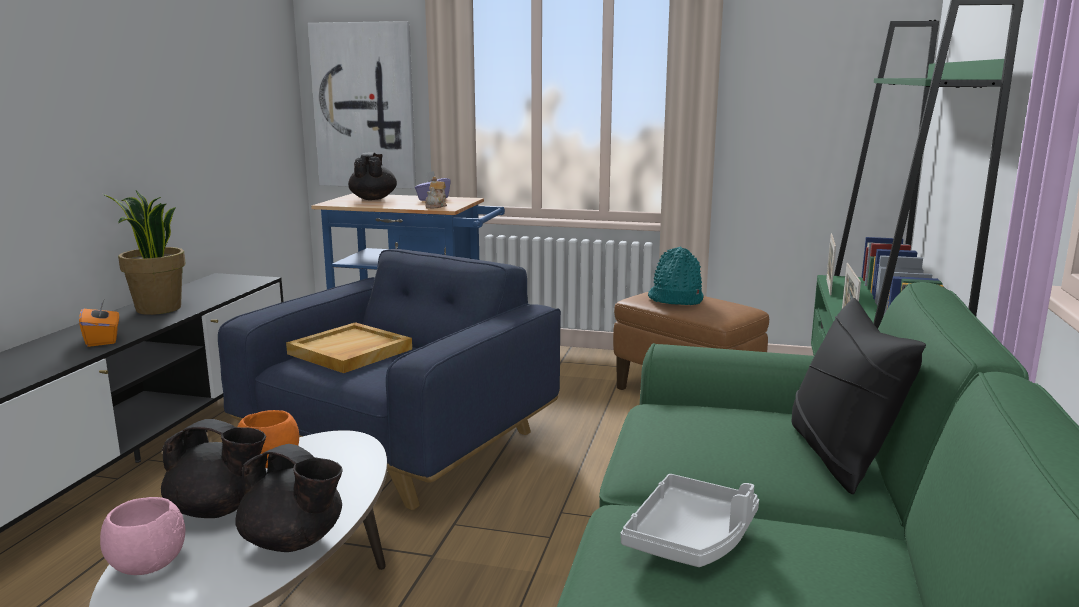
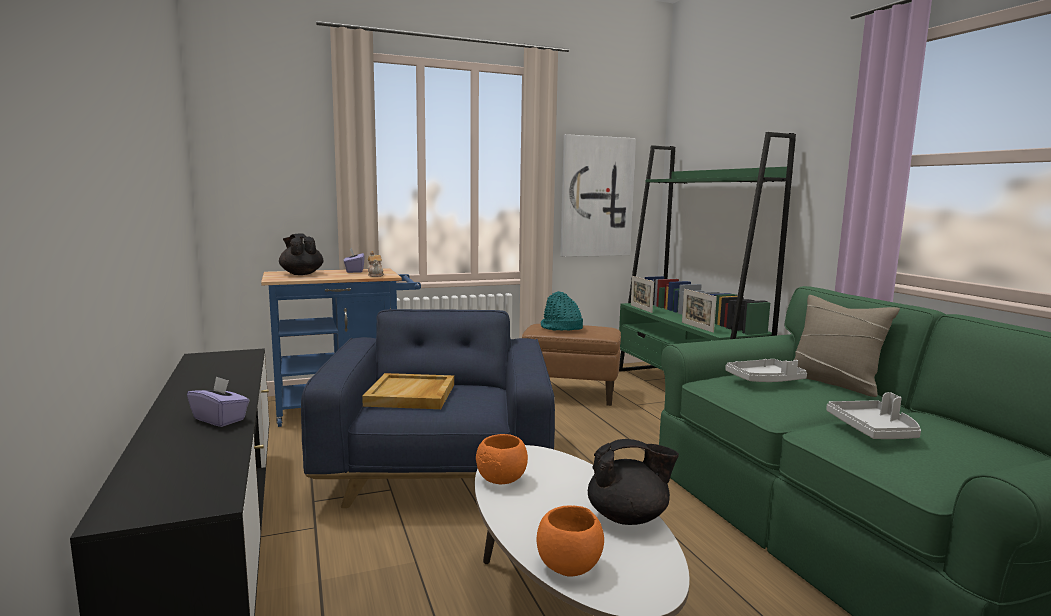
camera: 35 degrees left, 5 degrees down
orange tissue box [79,298,119,347] -> purple tissue box [187,376,250,427]
pink bowl [100,497,185,575] -> orange bowl [537,506,604,576]
potted plant [103,191,186,315] -> none
black teapot [161,419,266,518] -> none
picture [308,21,416,189] -> picture moved to [560,134,636,257]
black pillow [791,298,926,494] -> beige pillow [794,295,900,397]
none -> grey tray [725,359,807,382]

